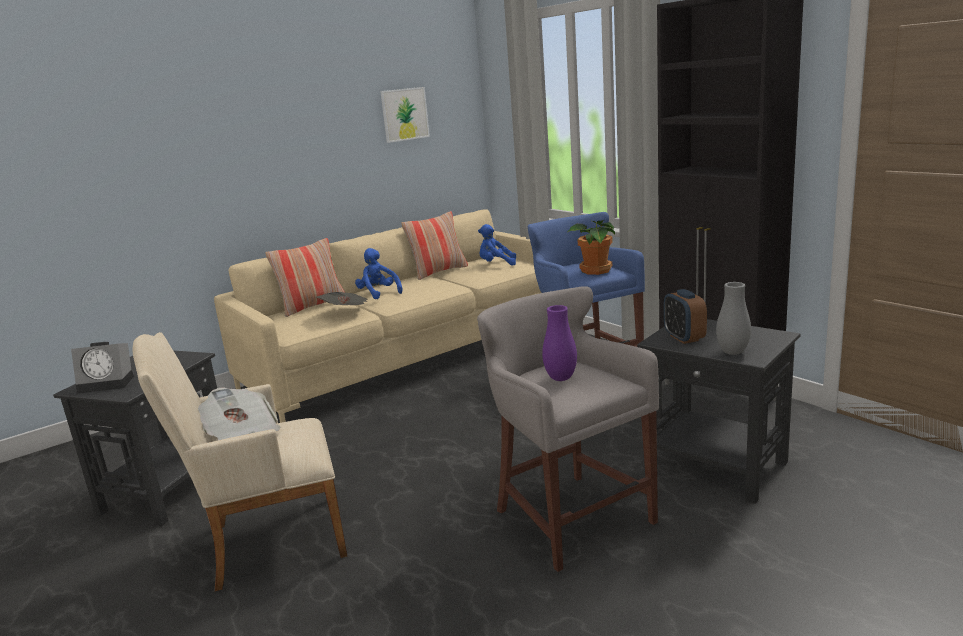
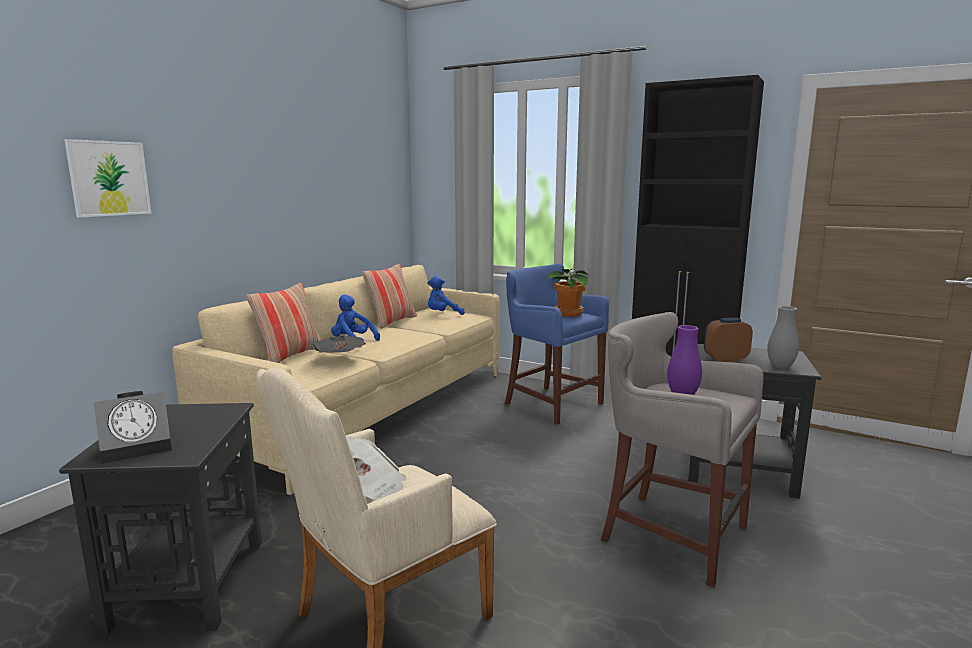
camera: 25 degrees left, 5 degrees down
picture [380,87,430,143] -> picture moved to [64,139,152,218]
alarm clock [664,289,707,344] -> alarm clock turned 120 degrees clockwise [704,318,753,362]

